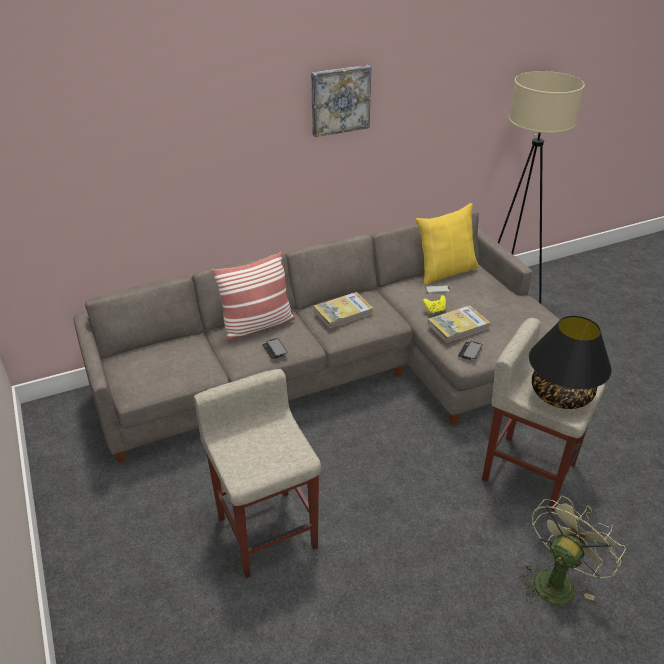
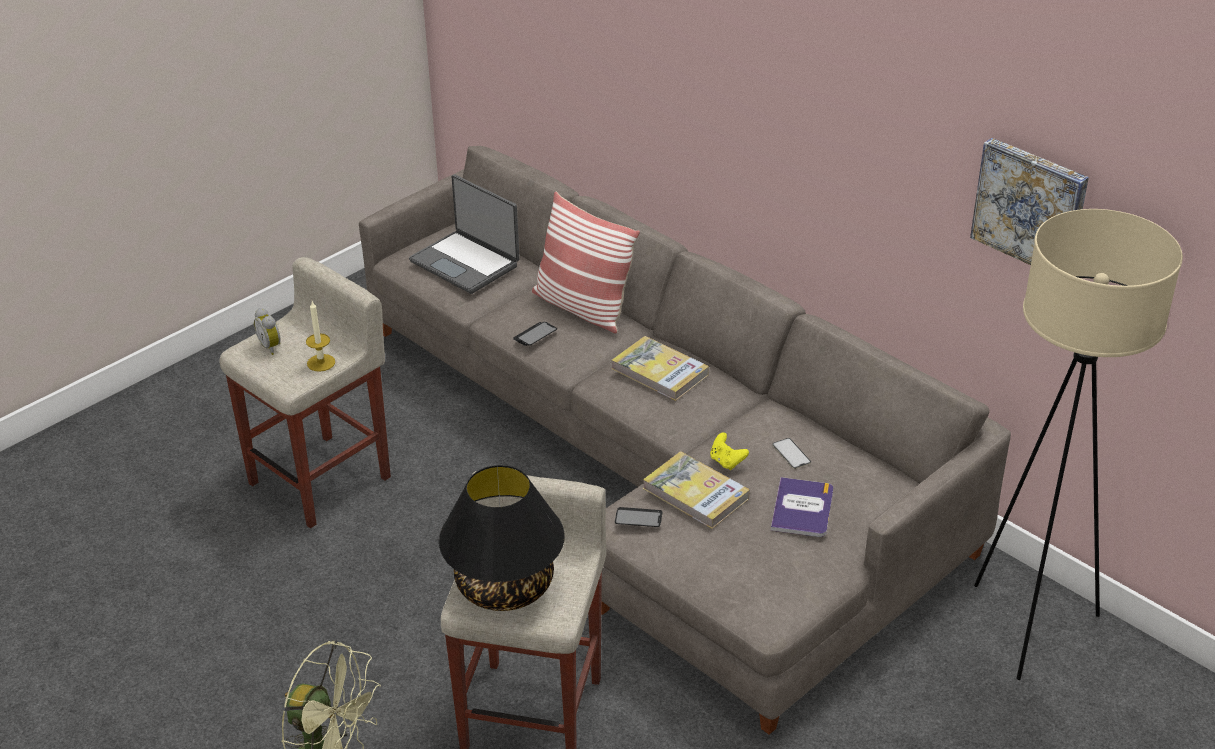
camera: 70 degrees right, 0 degrees up
picture [311,65,371,137] -> picture moved to [970,138,1089,265]
yellow pillow [416,203,479,285] -> none
none -> alarm clock [254,308,280,355]
none -> candle [306,301,335,372]
none -> laptop [409,175,520,294]
none -> book [771,477,833,537]

